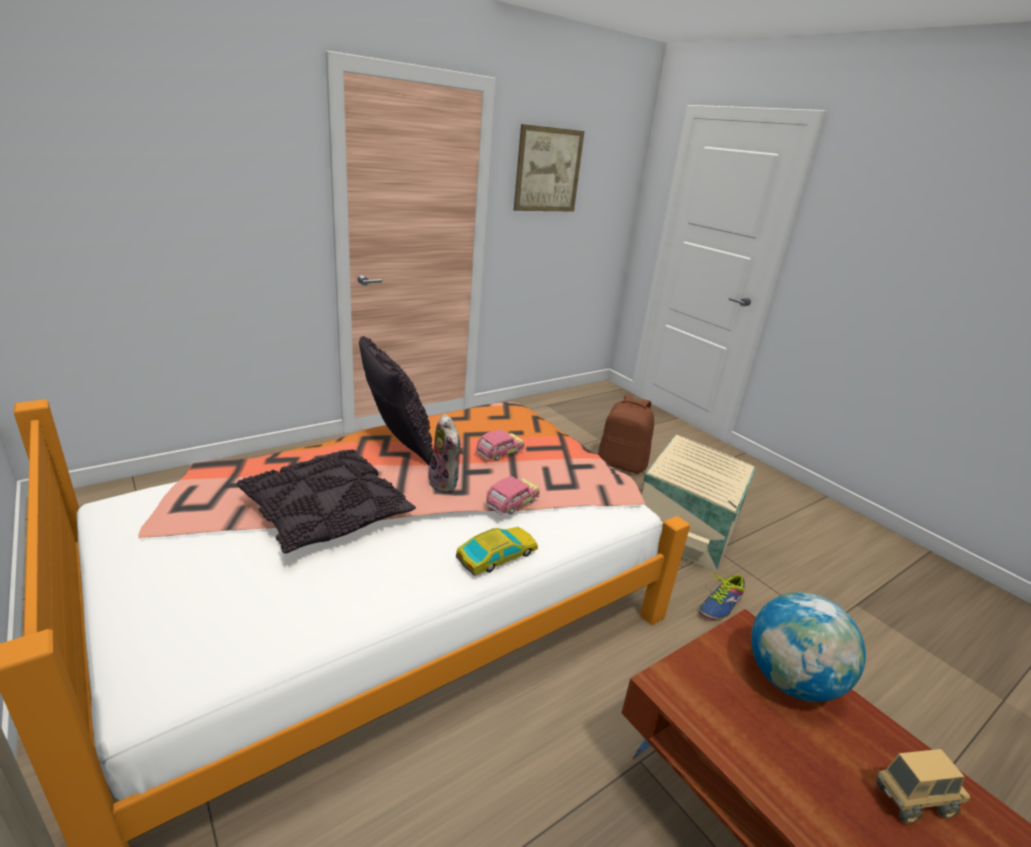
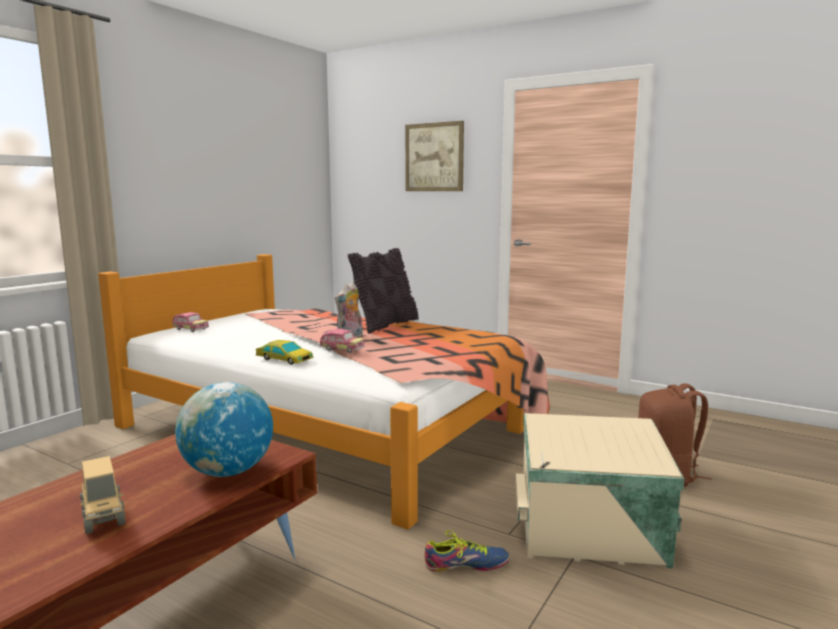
camera: 70 degrees right, 15 degrees down
black pillow [237,449,416,554] -> none
toy car [475,430,524,461] -> toy car moved to [172,312,209,332]
picture [514,124,585,211] -> picture moved to [405,121,464,191]
shoe [699,568,746,620] -> shoe turned 150 degrees clockwise [424,531,510,572]

